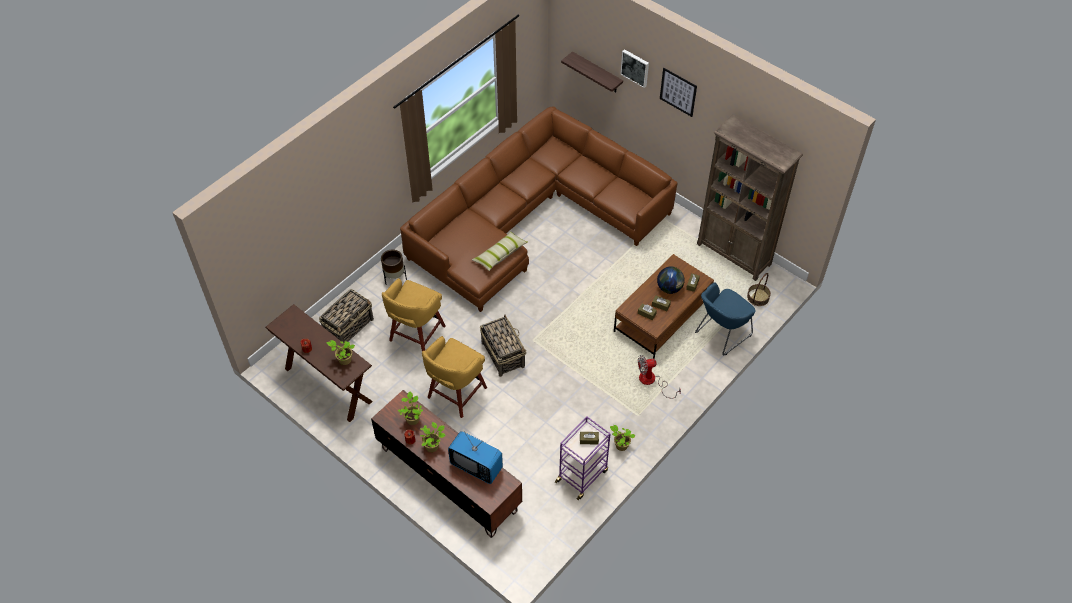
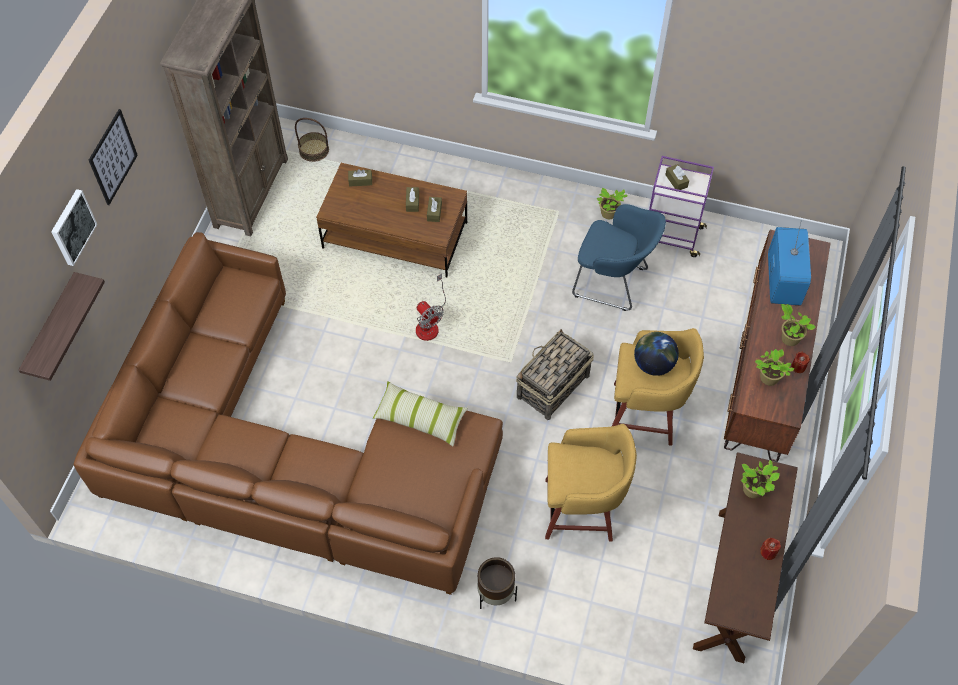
camera: 115 degrees left, 5 degrees up
basket [319,289,374,343] -> none
fan [638,355,681,398] -> fan moved to [416,274,446,341]
globe [657,266,685,294] -> globe moved to [634,332,679,376]
blue armchair [695,283,756,356] -> blue armchair moved to [572,204,666,311]

